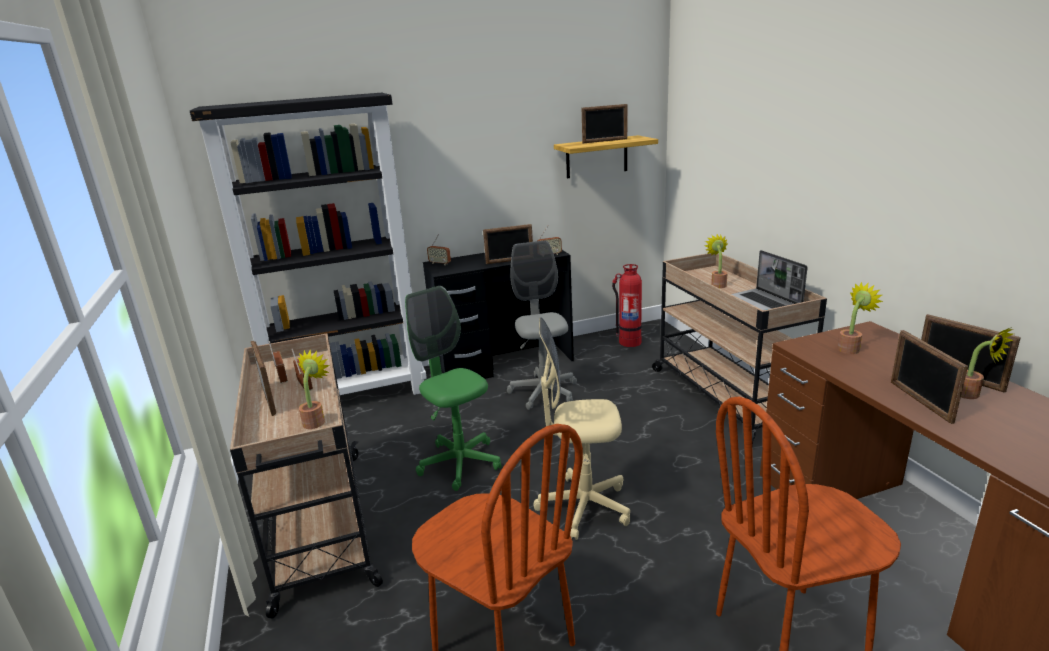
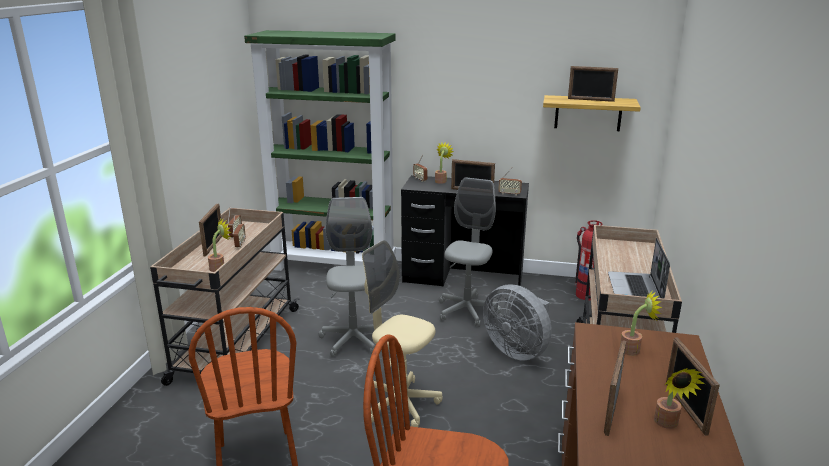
camera: 30 degrees right, 0 degrees up
black bookcase [190,93,427,395] -> green bookcase [244,30,396,271]
green office chair [405,286,502,491] -> grey office chair [319,197,383,357]
potted plant [704,234,728,288] -> potted plant moved to [435,142,454,184]
none -> grey fan [483,284,552,361]

